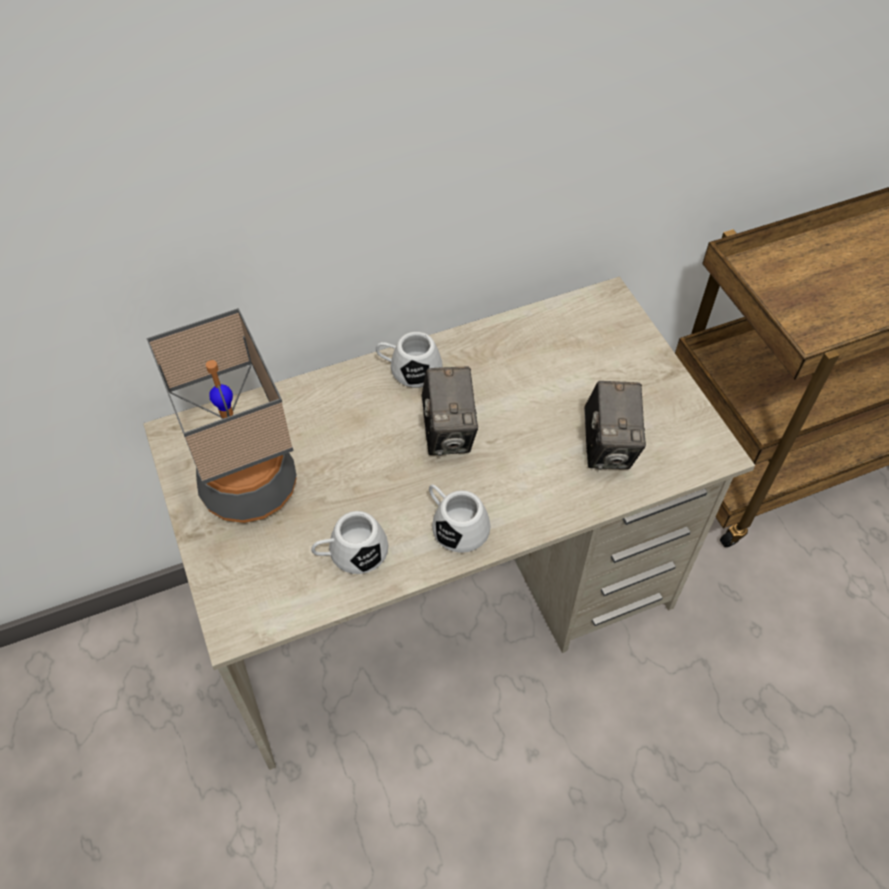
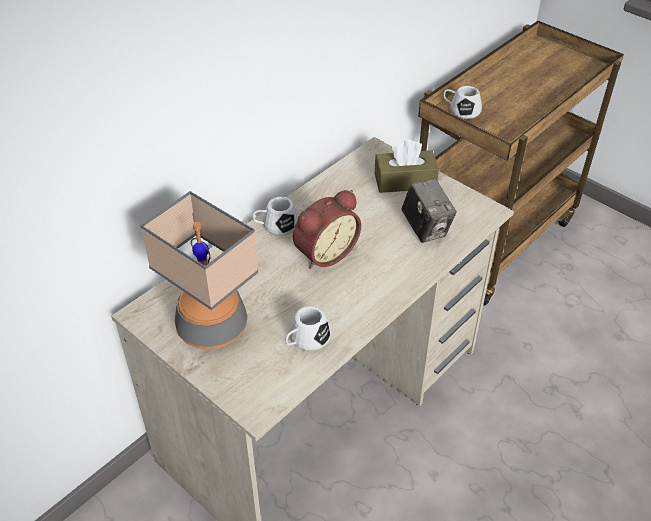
camera: 25 degrees left, 10 degrees down
camera [421,366,478,456] -> alarm clock [293,190,361,269]
white mug [429,484,490,553] -> white mug moved to [443,86,482,119]
none -> brown tissue box [375,139,439,193]

